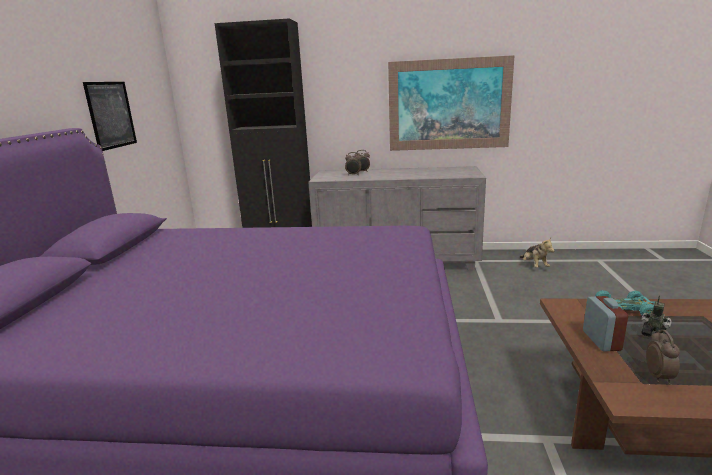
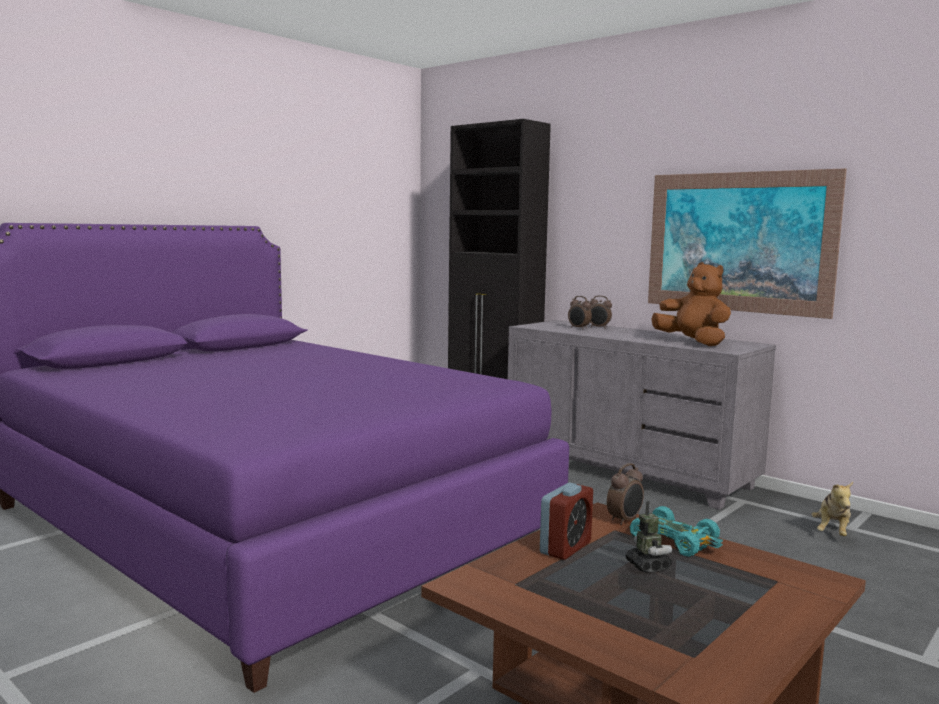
camera: 35 degrees right, 10 degrees down
picture [83,82,137,151] -> none
alarm clock [646,330,680,385] -> alarm clock moved to [607,463,644,525]
none -> brown plush toy [651,262,731,346]

